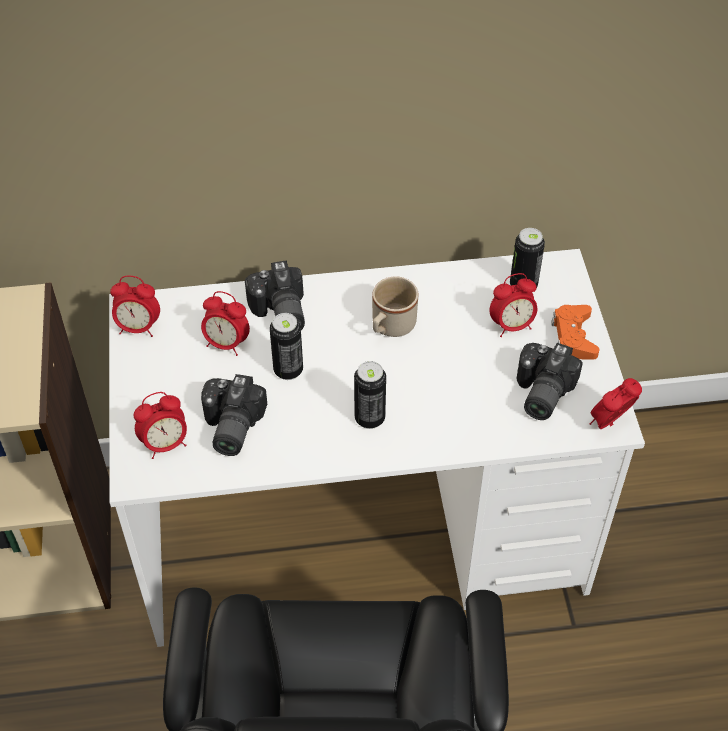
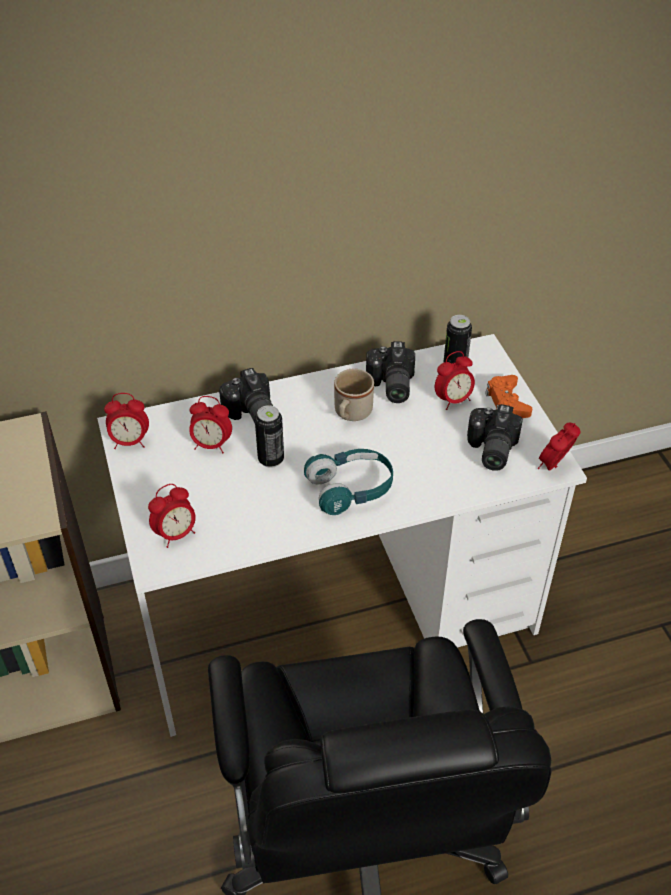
camera: 10 degrees left, 5 degrees down
camera [201,374,267,456] -> camera moved to [366,341,415,403]
can [354,361,386,429] -> turquoise headphones [304,449,393,515]

